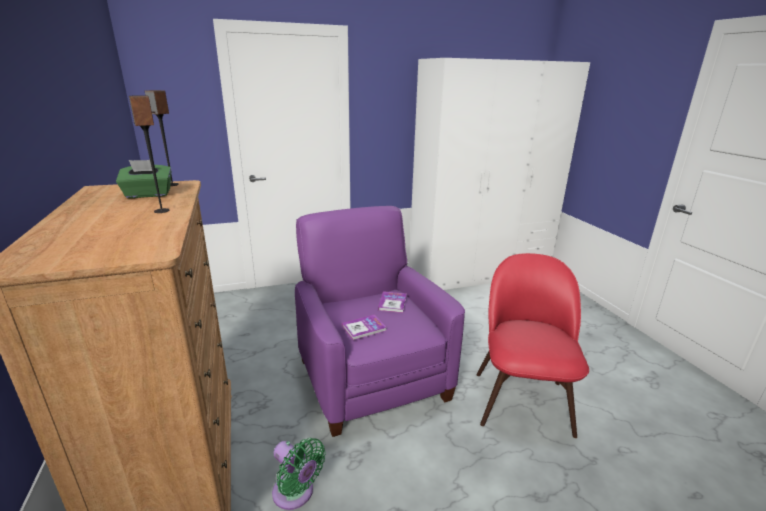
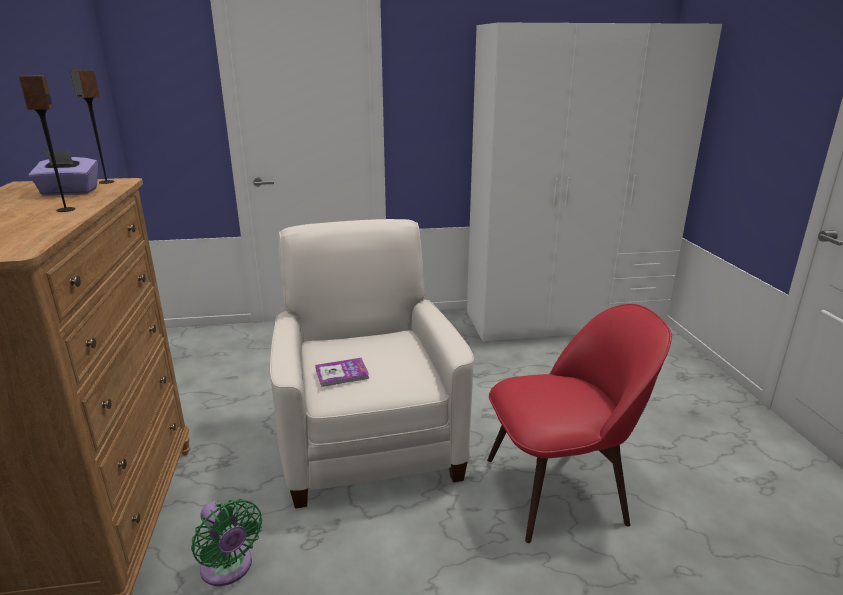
camera: 10 degrees right, 0 degrees up
green tissue box [116,160,172,198] -> purple tissue box [29,151,98,196]
purple armchair [295,206,465,437] -> white armchair [270,219,474,509]
book [378,291,407,313] -> none
red chair [477,253,589,438] -> red chair turned 60 degrees clockwise [487,304,672,543]

